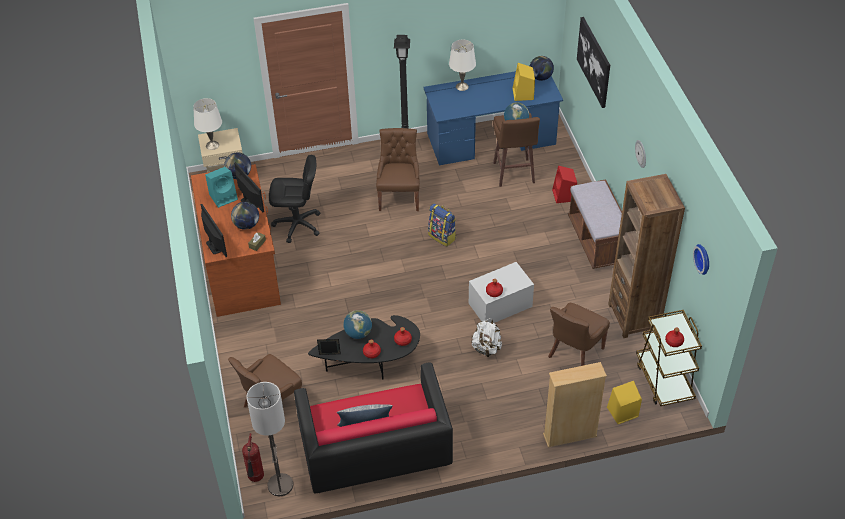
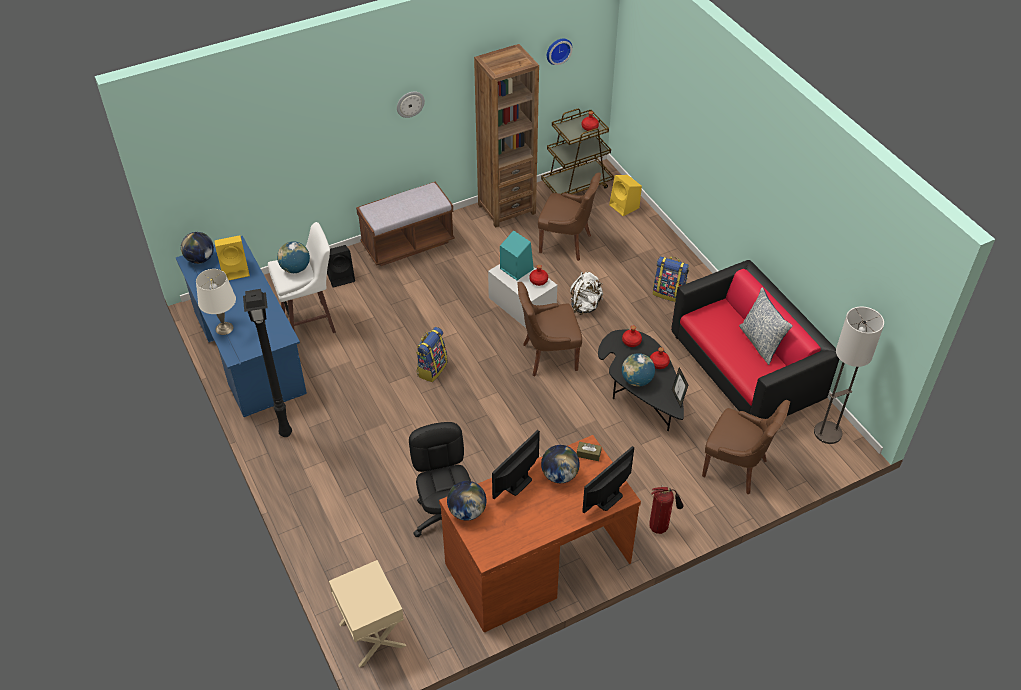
camera: 105 degrees left, 0 degrees up
white table lamp [193,98,222,150] -> none
turquoise speaker [205,167,238,208] -> turquoise speaker moved to [500,230,534,280]
fire extinguisher [242,433,264,482] -> fire extinguisher moved to [650,486,684,534]
brown chair [376,128,420,211] -> brown chair moved to [517,282,582,376]
brown stool [493,113,540,187] -> white stool [268,222,336,333]
beige bookcase [543,362,607,448] -> none
red speaker [552,166,577,203] -> black speaker [327,245,355,287]
picture [577,17,610,108] -> none
none -> backpack [653,256,689,302]

